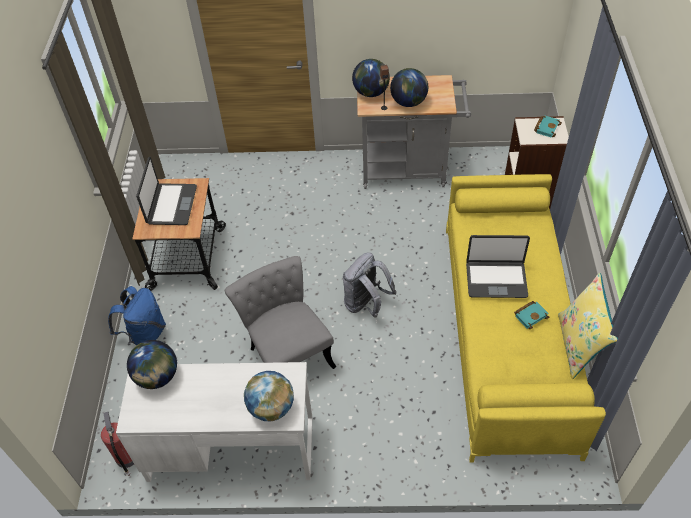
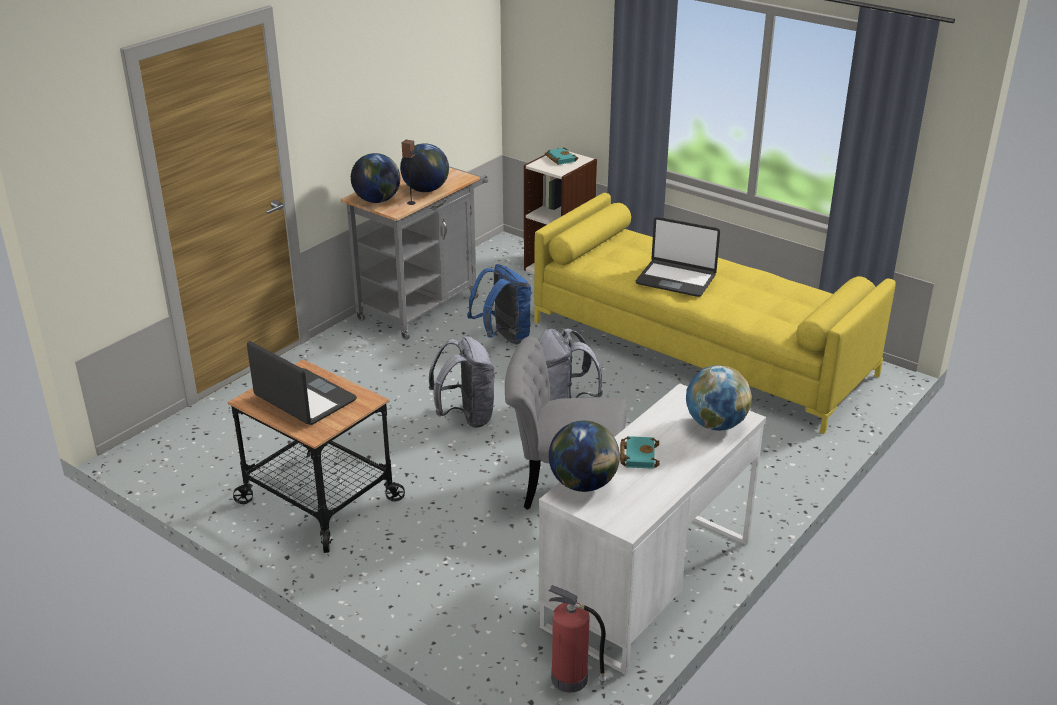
camera: 55 degrees left, 20 degrees down
blue backpack [108,286,166,346] -> blue backpack moved to [467,264,532,344]
laptop [466,235,530,298] -> laptop turned 75 degrees clockwise [636,217,720,297]
turquoise book [514,301,549,329] -> turquoise book moved to [620,436,660,469]
yellow pillow [558,273,618,379] -> none
none -> grey backpack [429,336,495,428]

